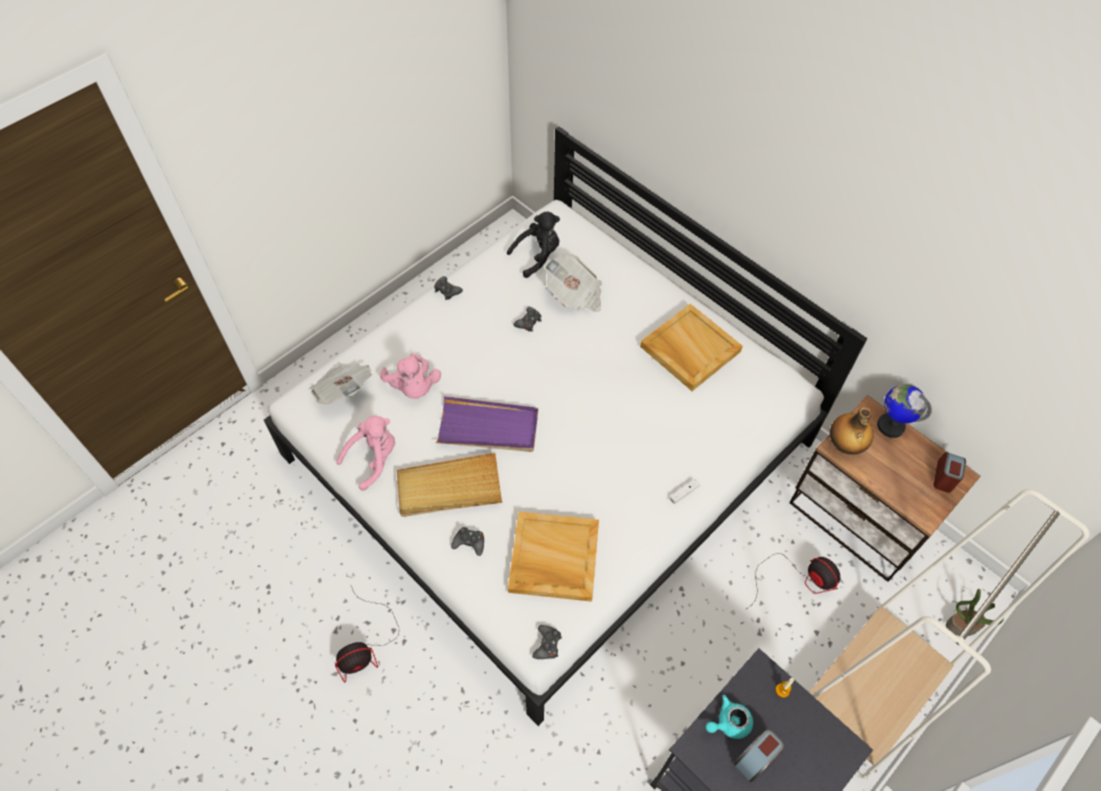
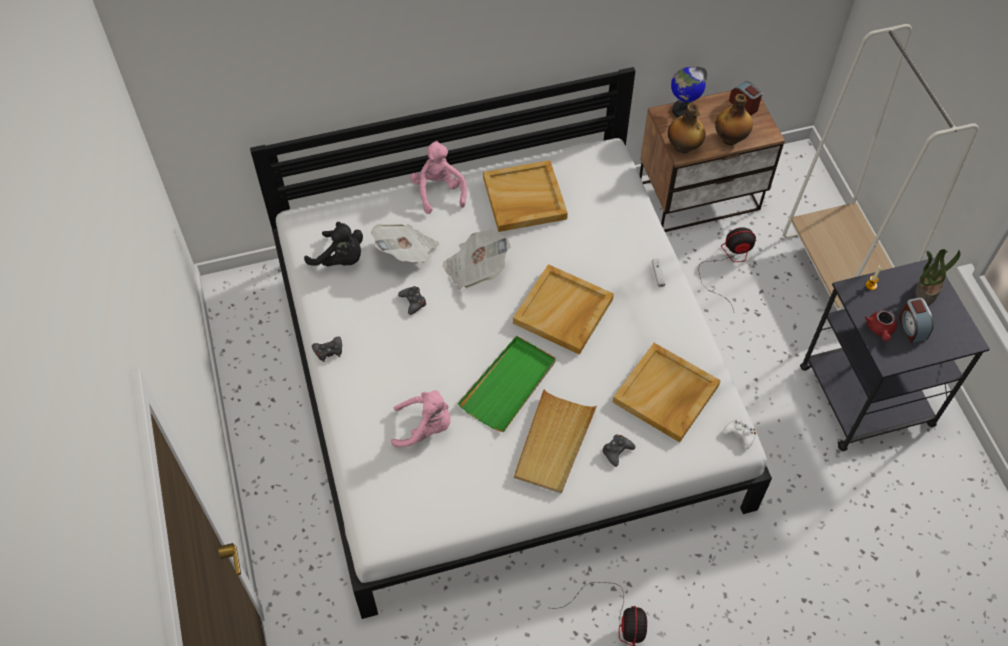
camera: 60 degrees left, 0 degrees up
newspaper [310,363,372,404] -> newspaper moved to [443,228,510,290]
pink plush toy [336,416,395,491] -> pink plush toy moved to [410,140,467,214]
purple tray [436,396,538,452] -> green tray [458,336,556,432]
black plush toy [507,211,560,278] -> black plush toy turned 120 degrees clockwise [304,222,363,266]
black game controller [532,625,562,659] -> white game controller [722,418,756,450]
turquoise teapot [706,695,753,739] -> red teapot [865,310,897,342]
potted plant [946,589,1004,636] -> potted plant moved to [915,249,960,305]
none -> beige tray [513,264,614,355]
none -> bottle [715,94,753,145]

